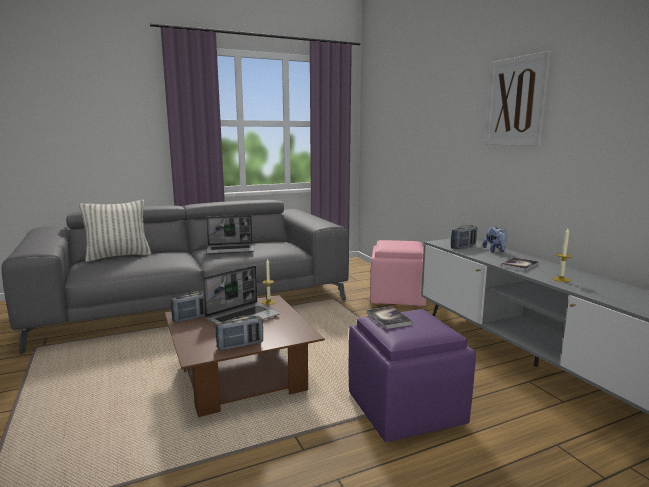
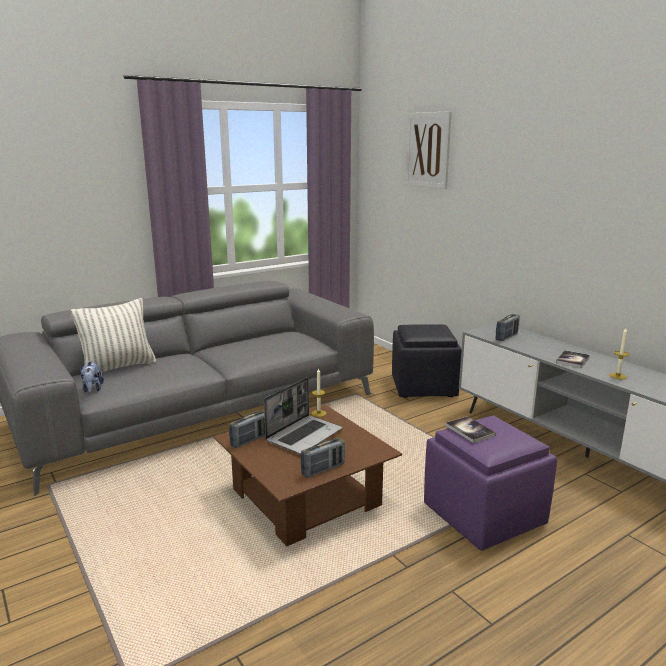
camera: 10 degrees left, 5 degrees up
laptop [206,215,254,254] -> none
pink ottoman [370,240,427,307] -> black ottoman [392,324,462,398]
plush toy [483,227,507,252] -> plush toy moved to [80,361,104,393]
picture [485,51,551,146] -> picture moved to [405,111,452,189]

